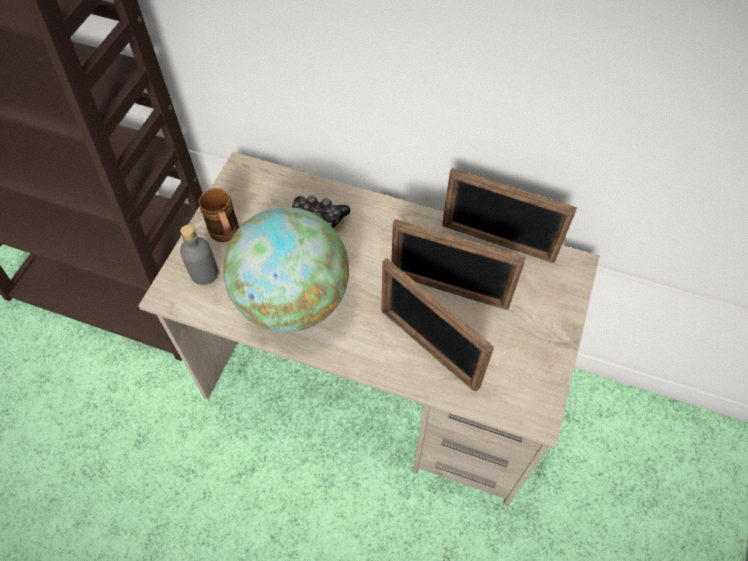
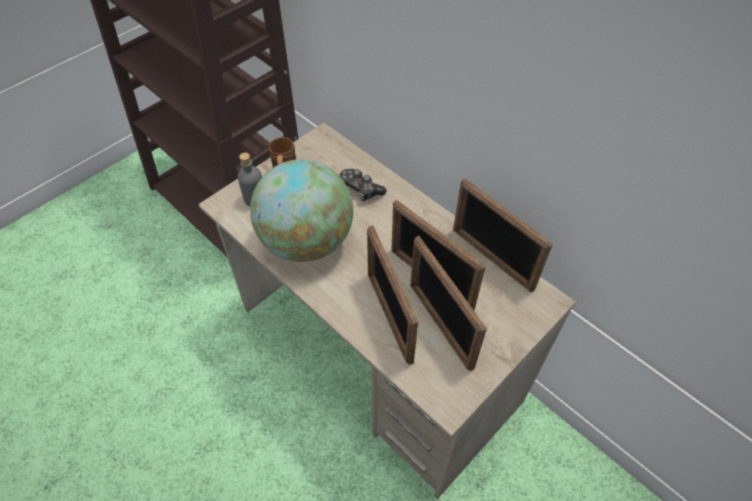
camera: 25 degrees right, 5 degrees down
none -> picture frame [410,236,487,371]

